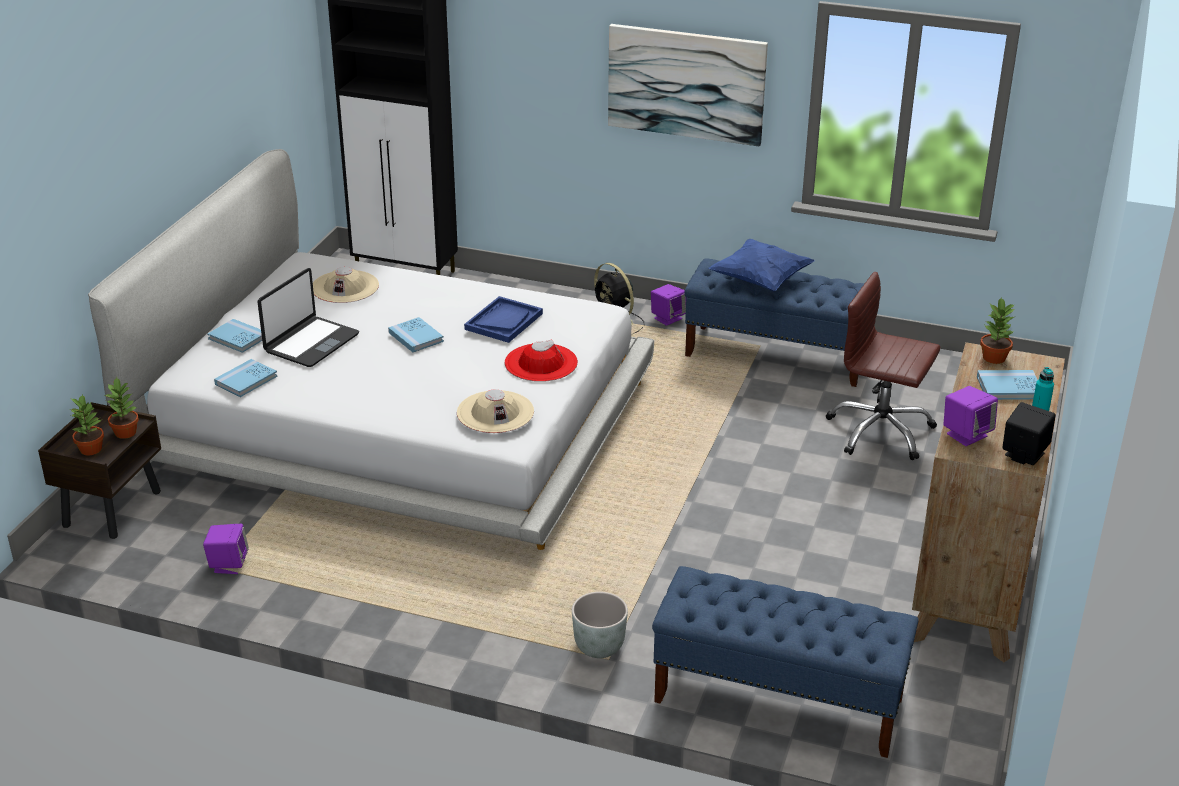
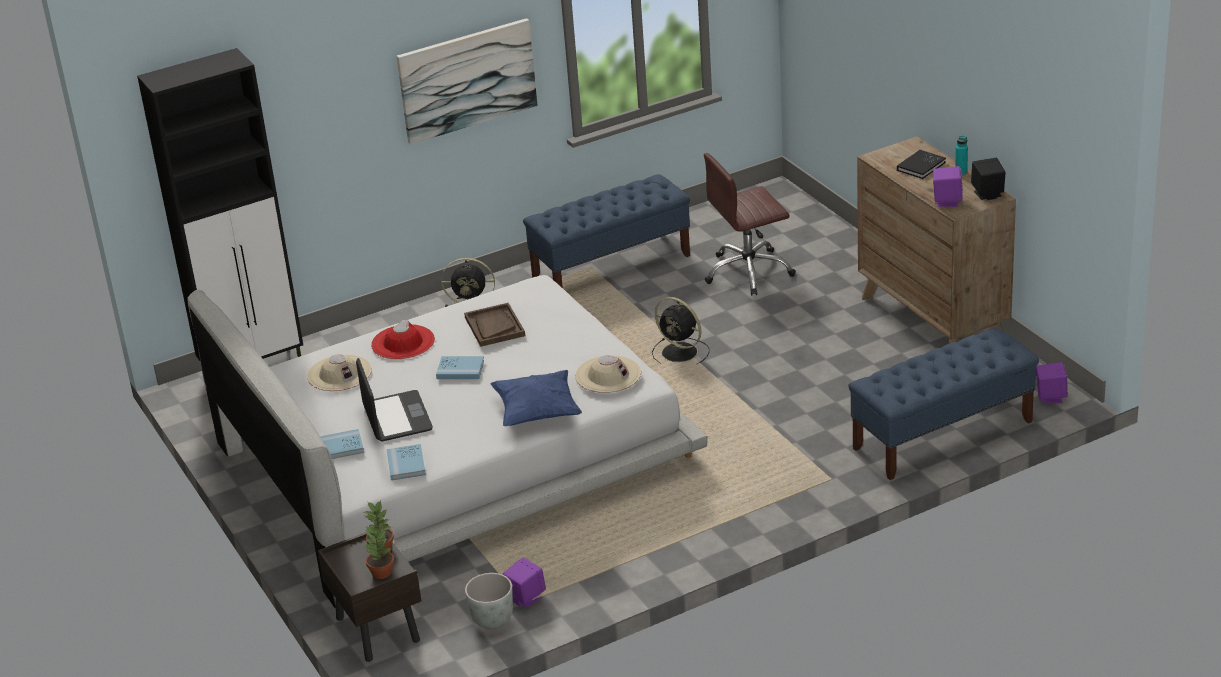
camera: 45 degrees left, 0 degrees up
blue tray [464,296,543,343] -> brown tray [464,303,525,347]
red hat [505,340,578,382] -> red hat moved to [371,320,435,359]
grey planter [572,592,628,658] -> grey planter moved to [465,573,513,629]
purple speaker [651,284,686,326] -> purple speaker moved to [1036,362,1068,403]
blue pillow [709,239,814,292] -> blue pillow moved to [490,370,582,426]
blue book [977,370,1038,400] -> black book [897,150,946,179]
potted plant [980,297,1015,364] -> none
none -> black fan [652,297,710,364]

